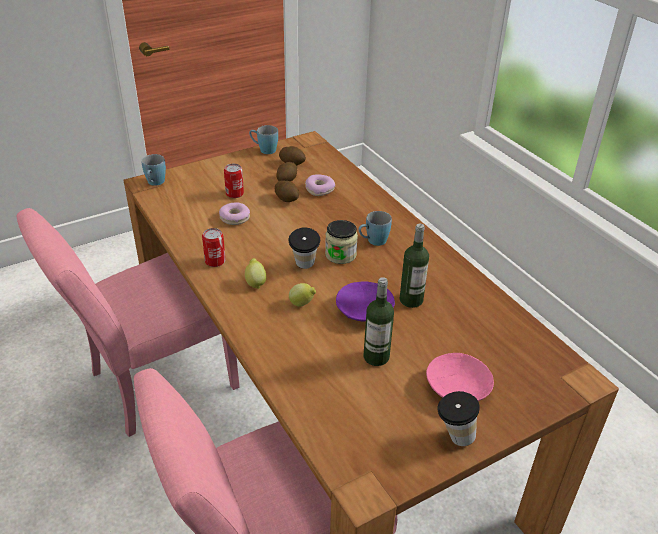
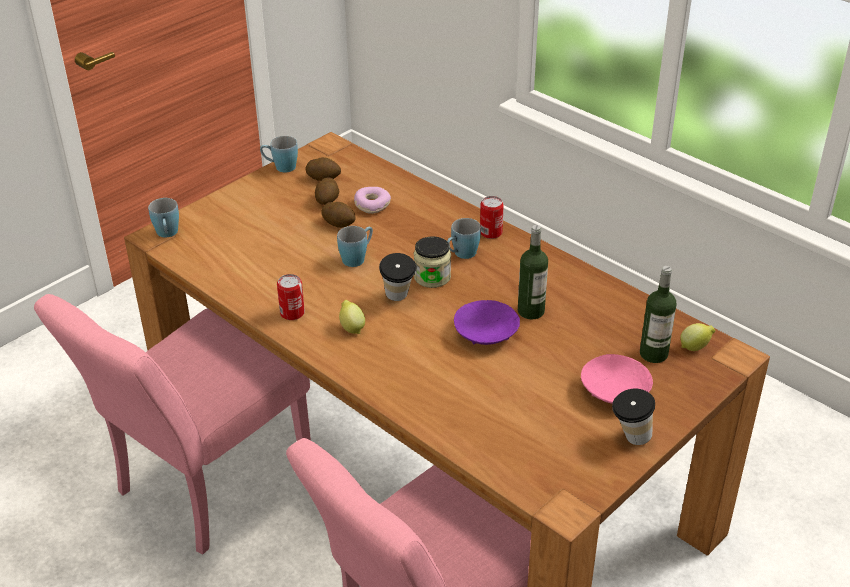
camera: 15 degrees left, 0 degrees up
donut [219,202,250,225] -> none
can [224,164,244,198] -> can moved to [480,196,504,239]
lemon [289,283,316,306] -> lemon moved to [680,323,715,351]
bottle [363,277,394,366] -> bottle moved to [640,266,677,363]
none -> blue mug [337,226,373,267]

